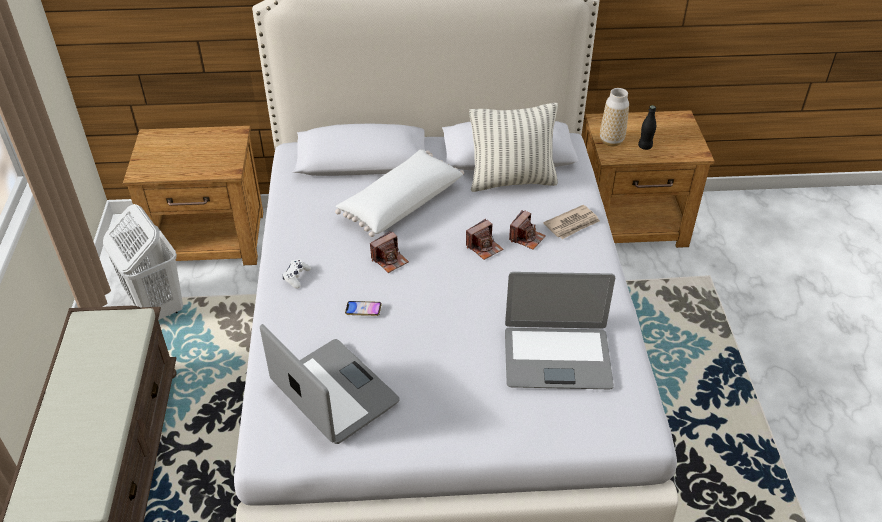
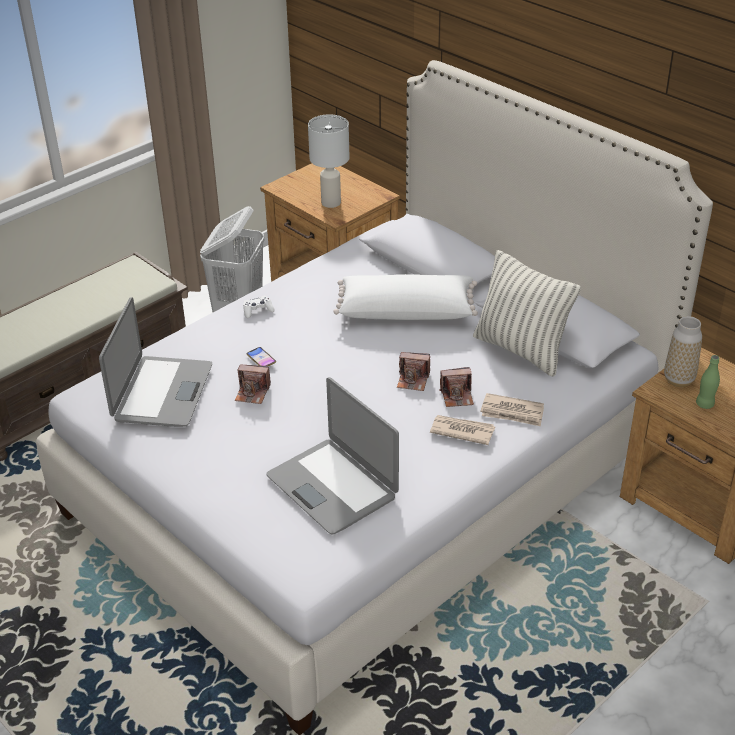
camera: 50 degrees right, 5 degrees down
camera [370,231,409,273] -> camera moved to [235,365,271,404]
black bottle [638,105,656,150] -> green bottle [696,355,720,409]
none -> white table lamp [308,114,350,208]
none -> newspaper [430,415,495,445]

